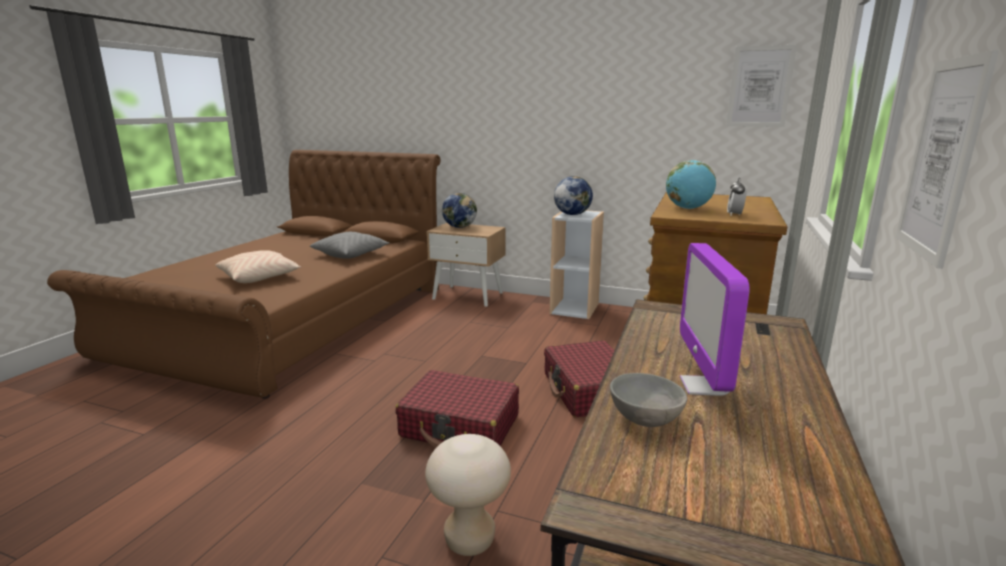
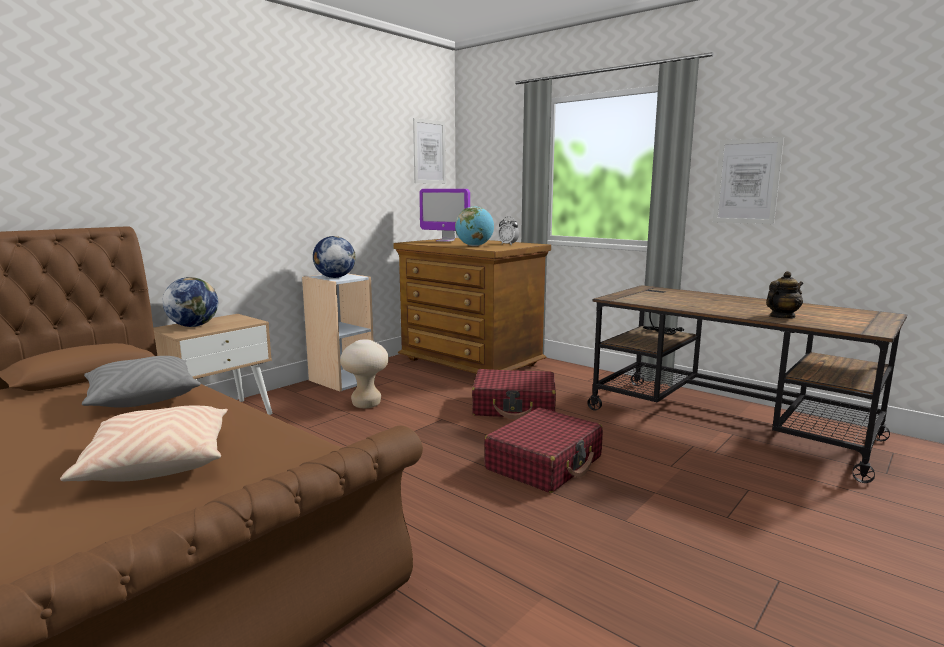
camera: 70 degrees left, 5 degrees down
beige stool [425,434,511,556] -> beige stool moved to [340,339,389,408]
grey bowl [610,373,687,427] -> teapot [767,271,803,318]
monitor [680,243,750,396] -> monitor moved to [419,189,470,242]

